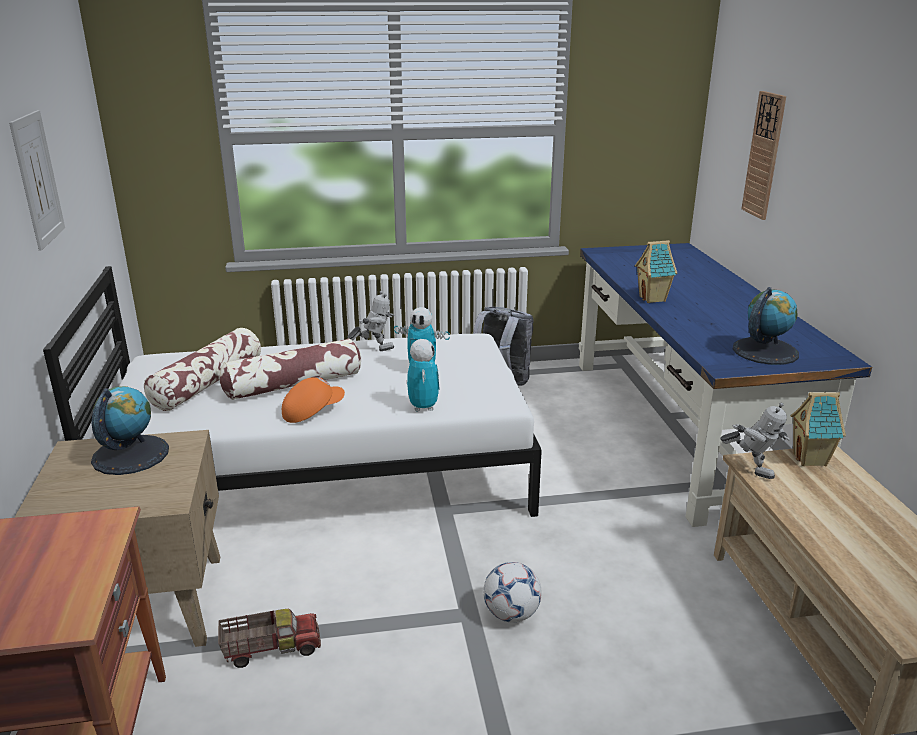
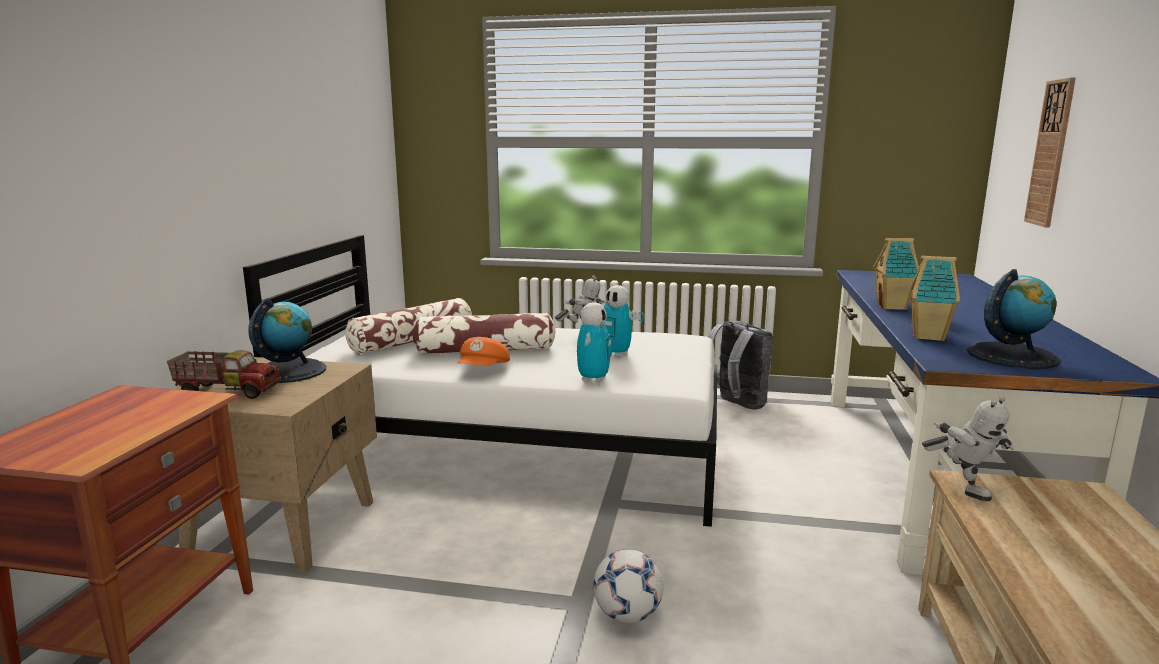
camera: 20 degrees right, 10 degrees down
picture [9,110,65,251] -> none
toy truck [218,609,321,668] -> toy truck moved to [167,350,281,399]
orange cap [282,377,345,423] -> orange cap turned 120 degrees clockwise [458,337,510,366]
toy house [791,391,846,466] -> toy house moved to [910,255,960,341]

